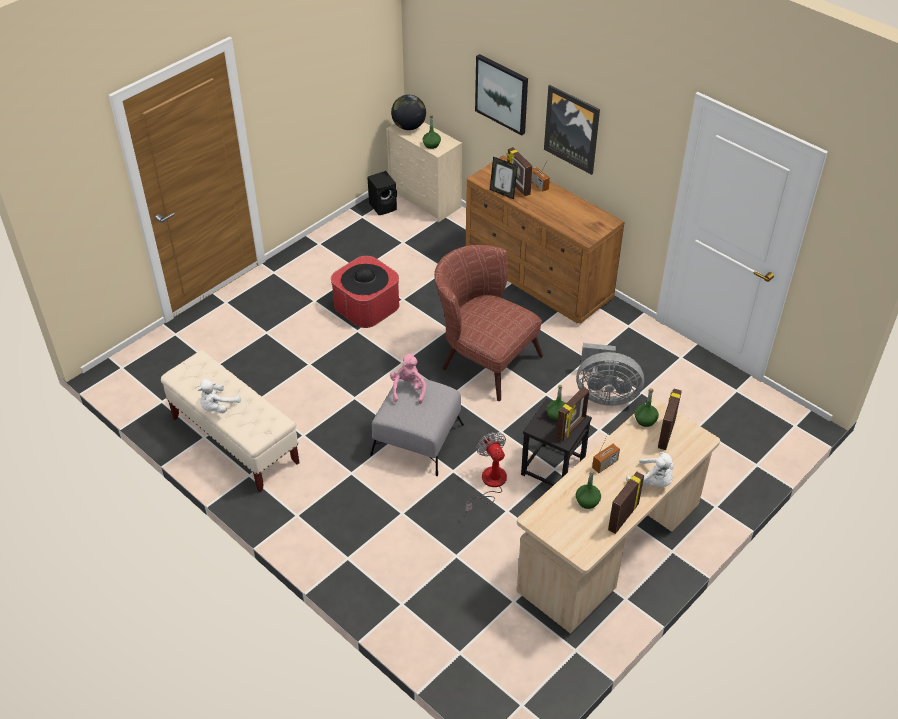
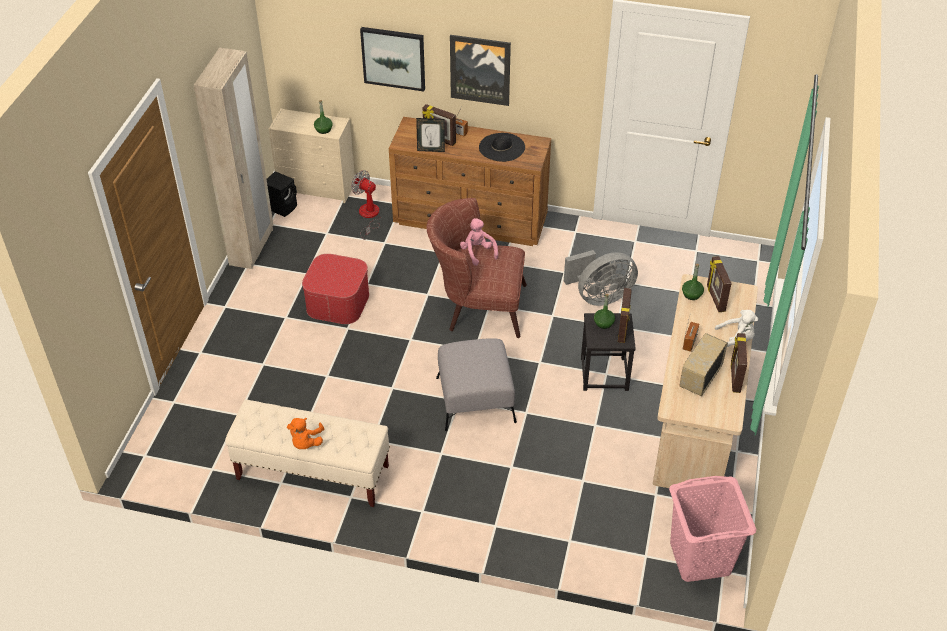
camera: 30 degrees left, 0 degrees up
white plush toy [198,379,241,413] -> orange plush toy [287,418,324,449]
black hat [341,264,389,295] -> black hat moved to [479,133,525,162]
pink plush toy [390,353,426,404] -> pink plush toy moved to [460,218,498,266]
globe [391,95,426,130] -> none
fan [465,432,507,513] -> fan moved to [351,170,381,240]
green bottle [576,469,601,509] -> radio [679,333,728,396]
none -> beige wardrobe [194,48,274,269]
none -> pink laundry basket [669,476,756,582]

